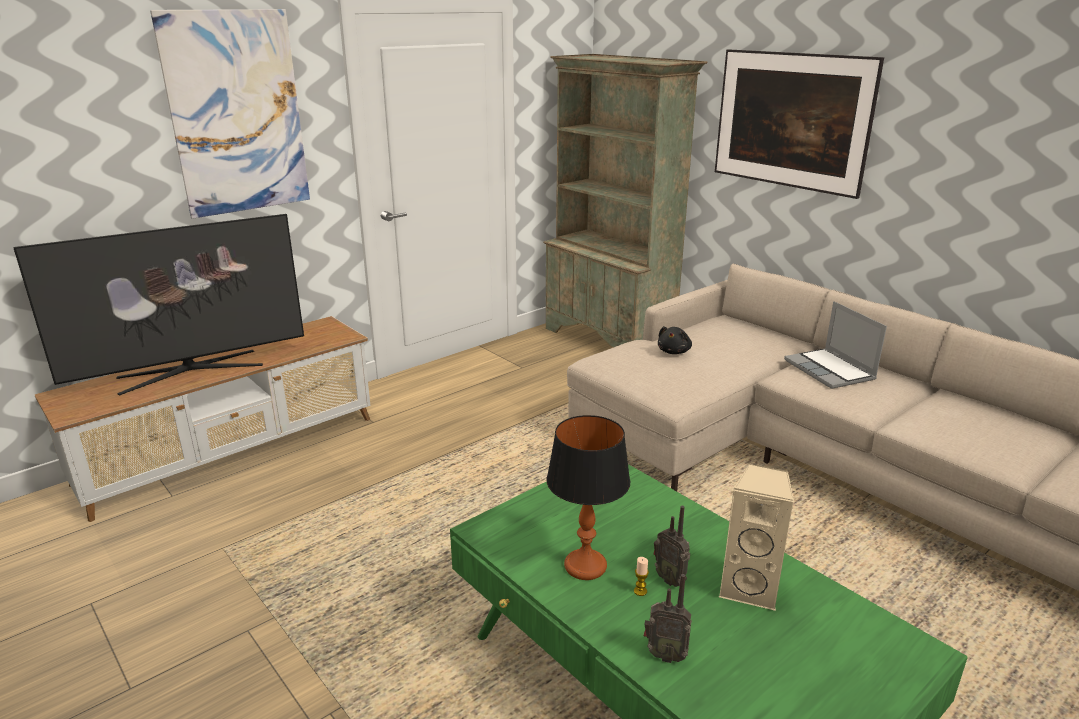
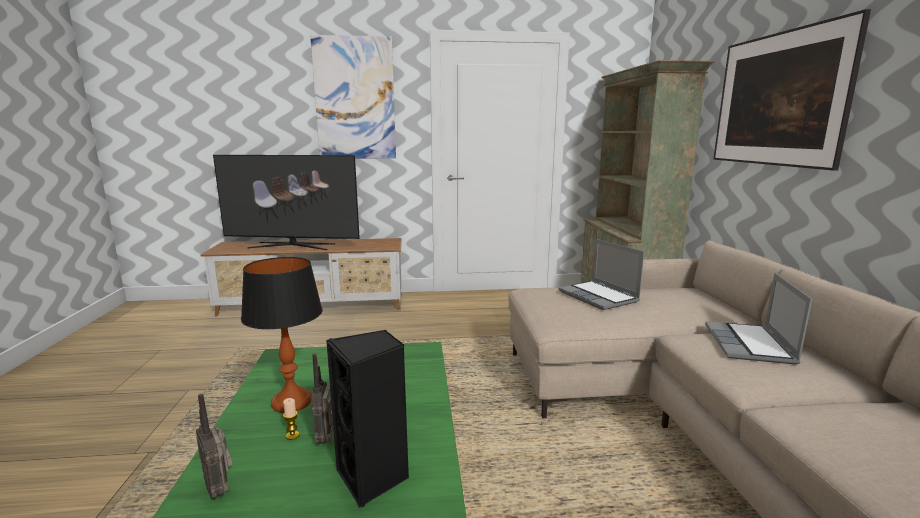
camera: 35 degrees right, 10 degrees down
black plush toy [658,326,692,354] -> laptop [559,239,644,310]
beige speaker [719,464,794,612] -> black speaker [326,330,409,508]

